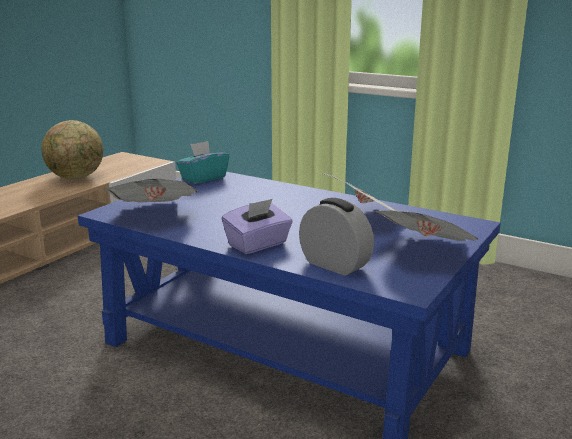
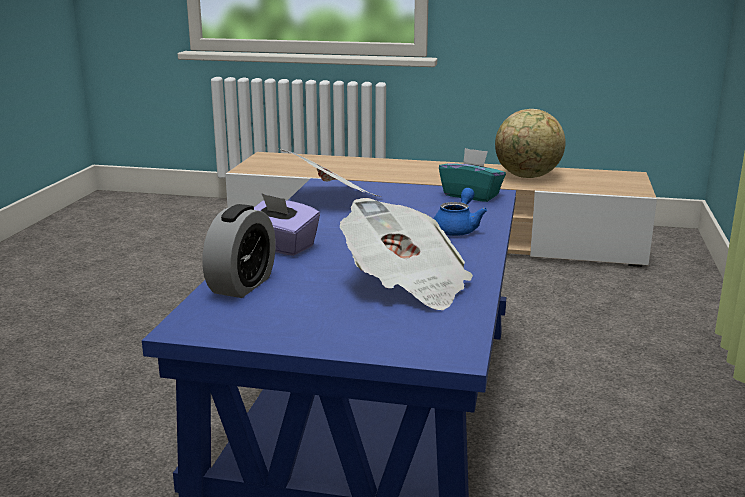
camera: 70 degrees right, 0 degrees up
newspaper [375,211,479,242] -> none
none -> blue teapot [434,188,487,236]

